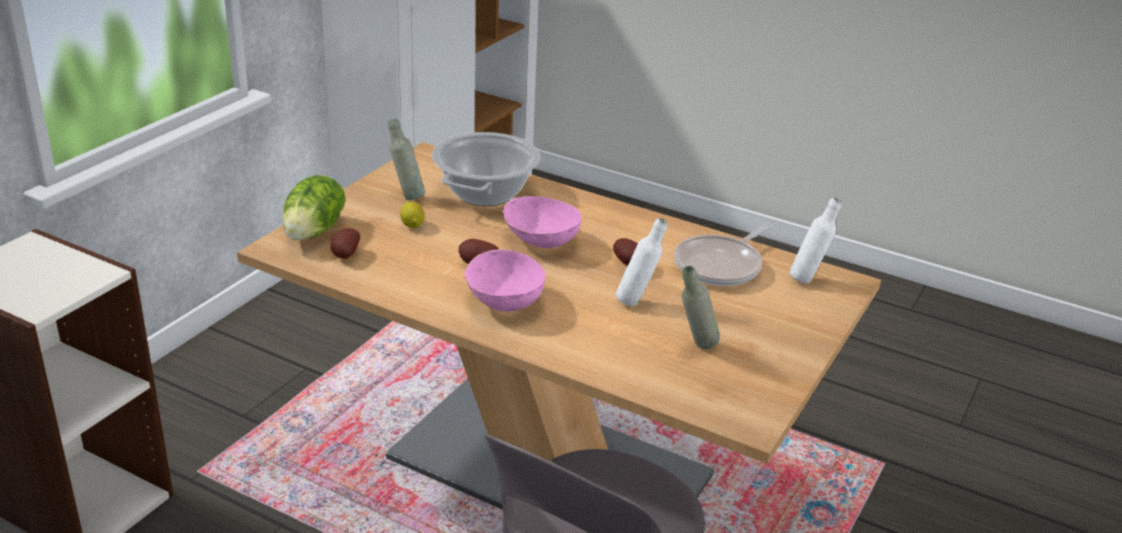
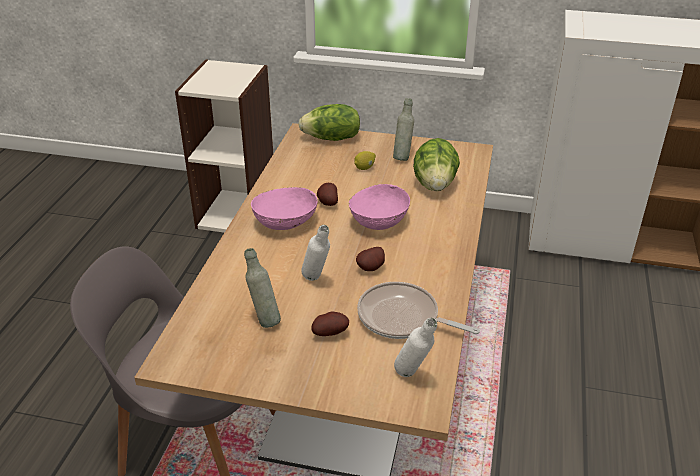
camera: 75 degrees right, 5 degrees up
potato [330,228,360,259] -> potato moved to [312,312,349,336]
cooking pot [432,132,540,206] -> lettuce [413,138,460,191]

